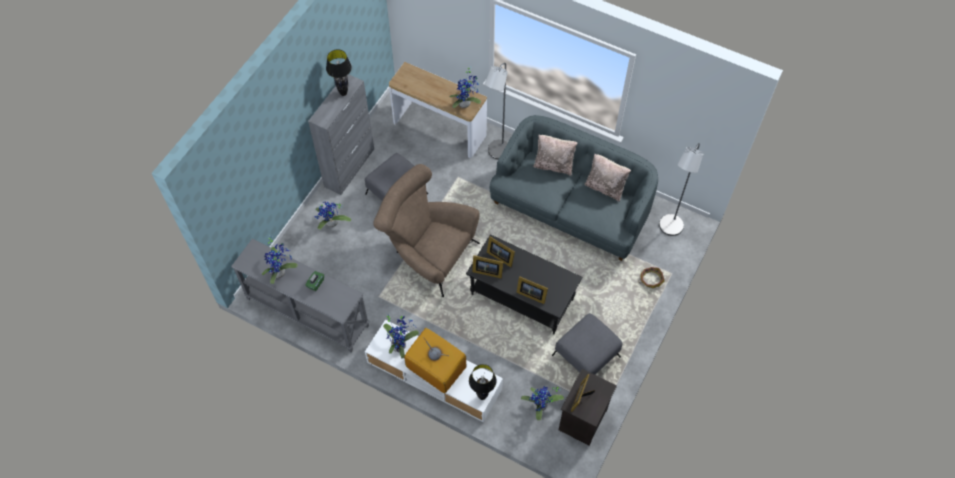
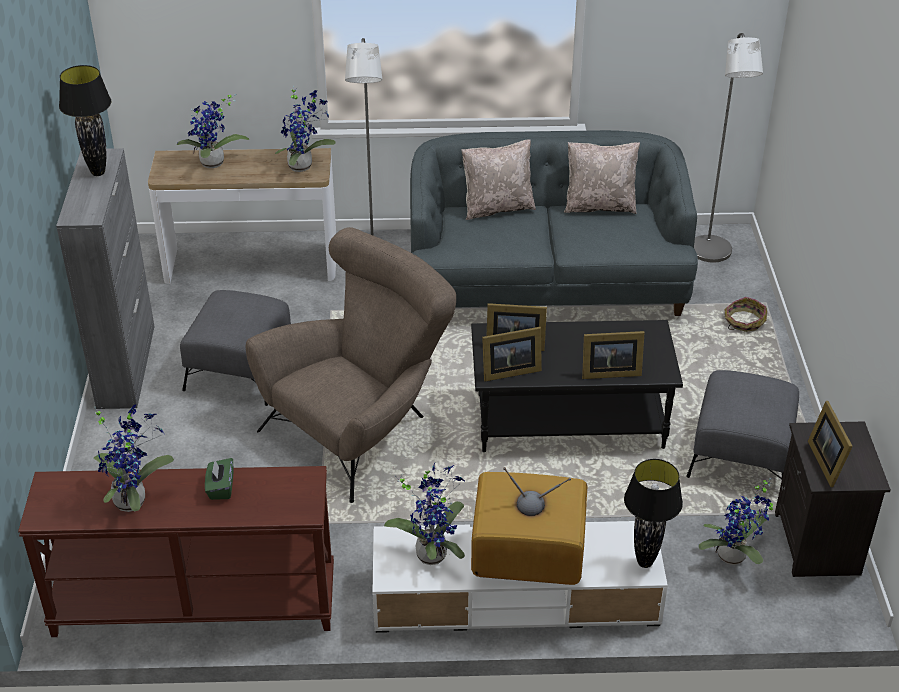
camera: 30 degrees left, 20 degrees down
grey console table [231,239,369,352] -> brown console table [18,466,334,637]
potted plant [315,201,351,230] -> potted plant moved to [177,94,249,168]
brown armchair [373,164,480,297] -> brown armchair turned 135 degrees clockwise [246,227,456,503]

